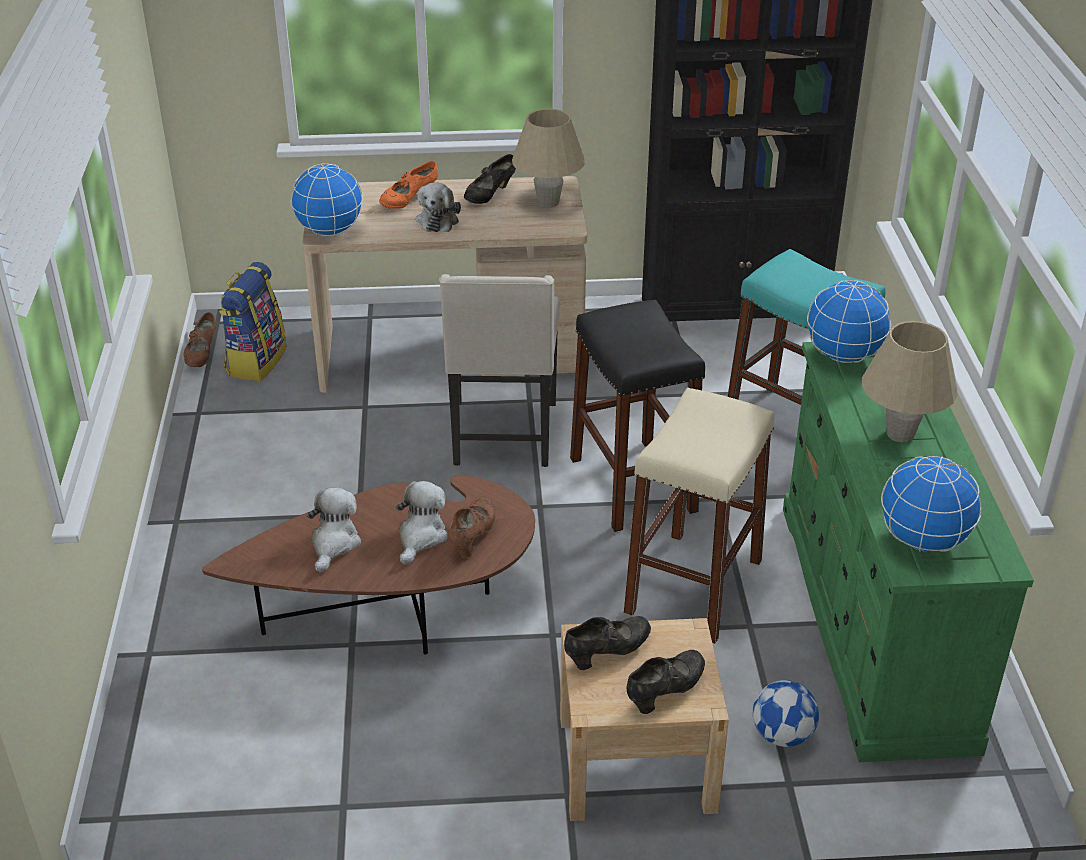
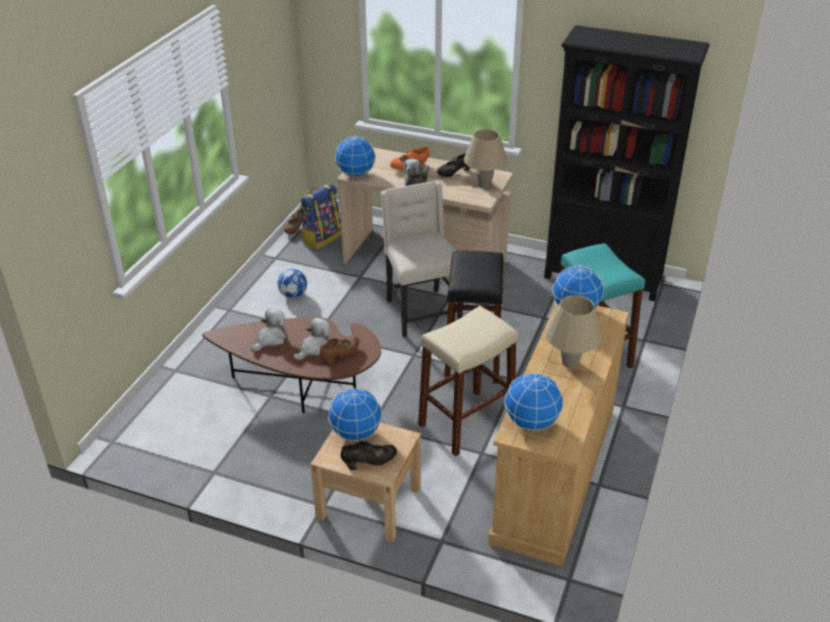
camera: 25 degrees right, 0 degrees up
beige chair [439,274,560,467] -> beige chair turned 135 degrees clockwise [381,181,463,337]
black shoe [564,616,651,670] -> globe [328,388,382,441]
football [753,680,819,747] -> football moved to [277,269,307,298]
green dresser [783,342,1034,762] -> beige dresser [488,304,629,566]

